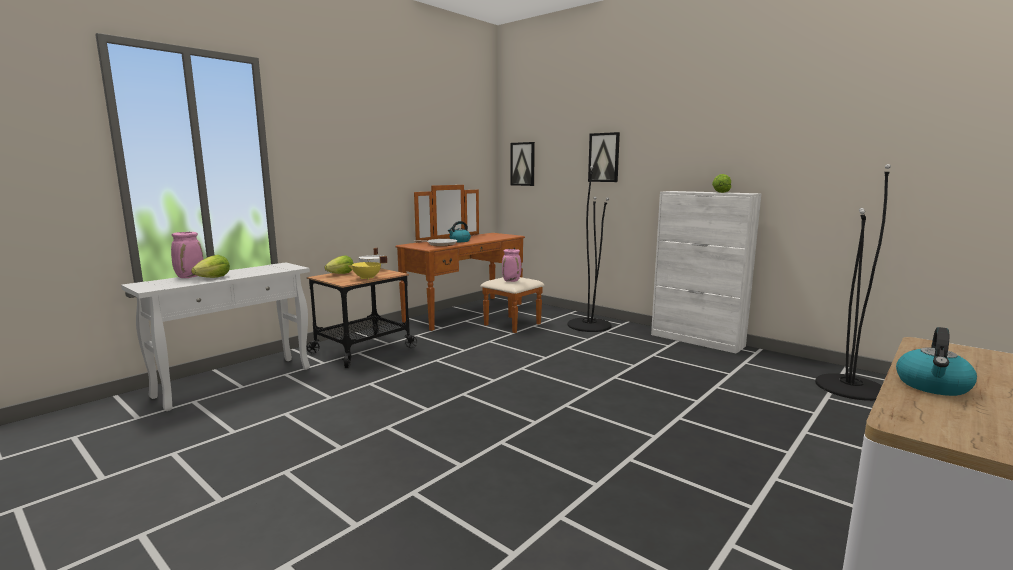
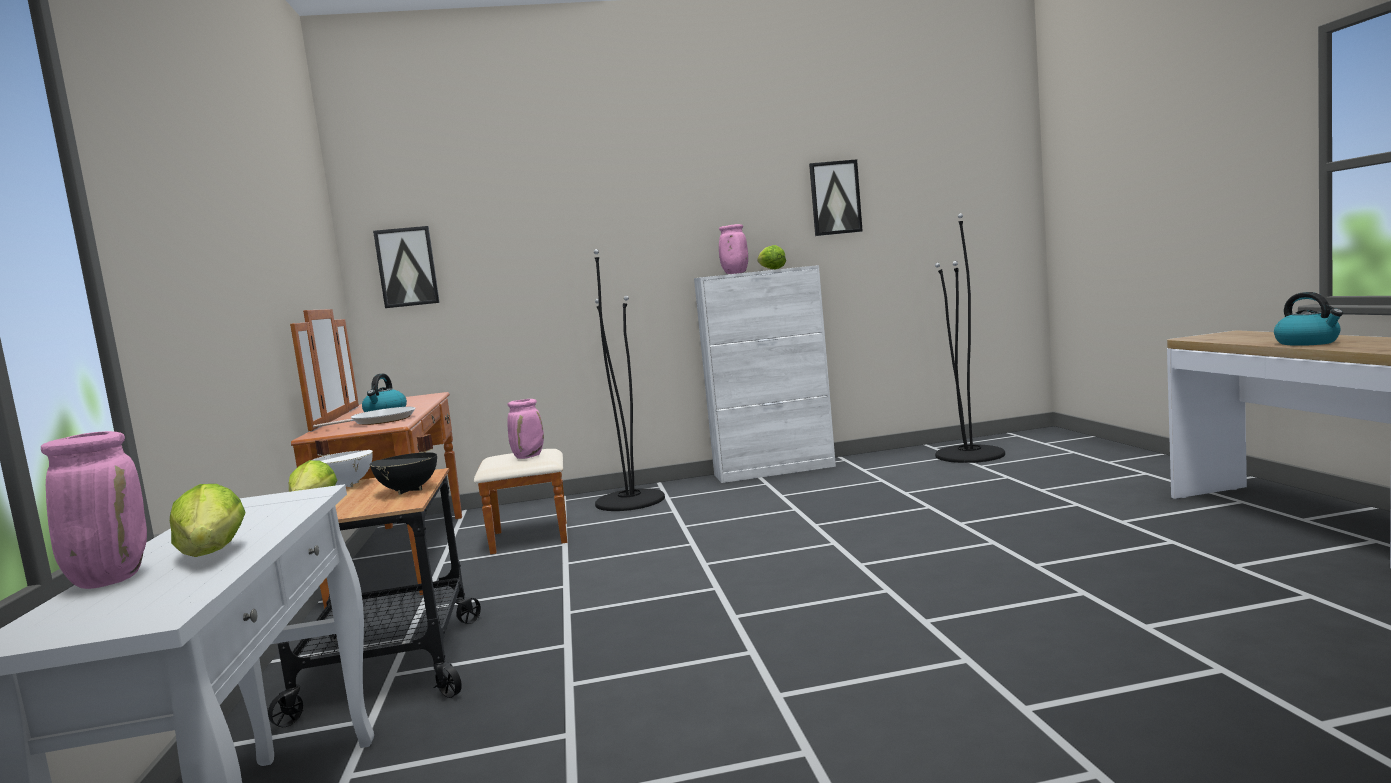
camera: 50 degrees left, 5 degrees down
yellow cooking pot [348,256,387,280] -> black cooking pot [370,434,437,495]
picture [588,132,620,182] -> picture moved to [809,159,863,236]
none -> pink vase [719,224,748,274]

